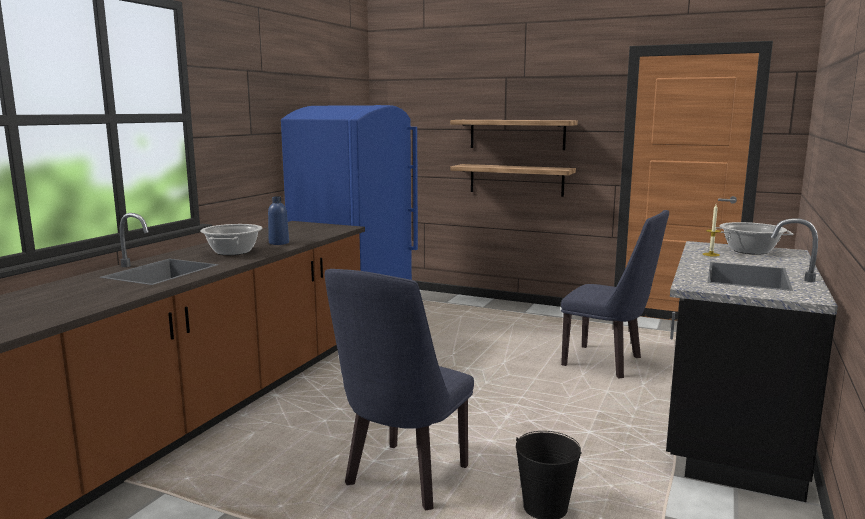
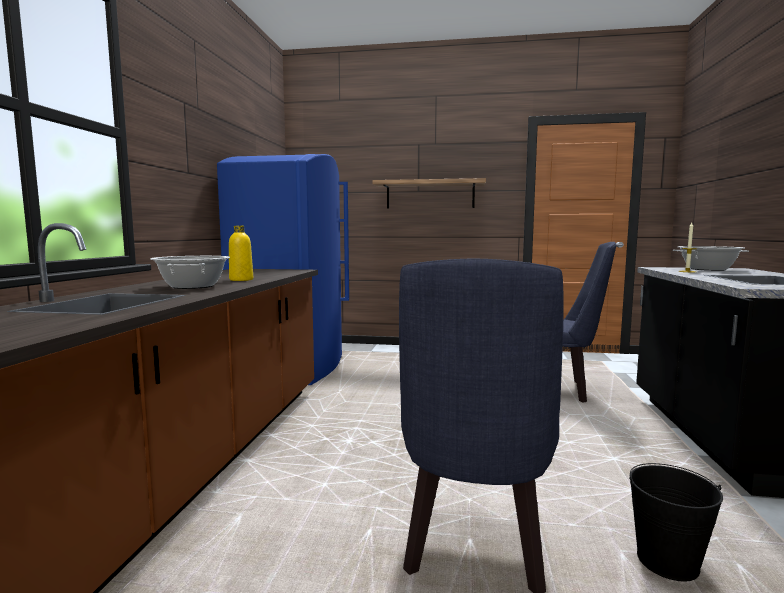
camera: 15 degrees left, 5 degrees down
blue bottle [268,196,289,245] -> yellow bottle [229,226,253,281]
shelf [451,164,576,197] -> none

